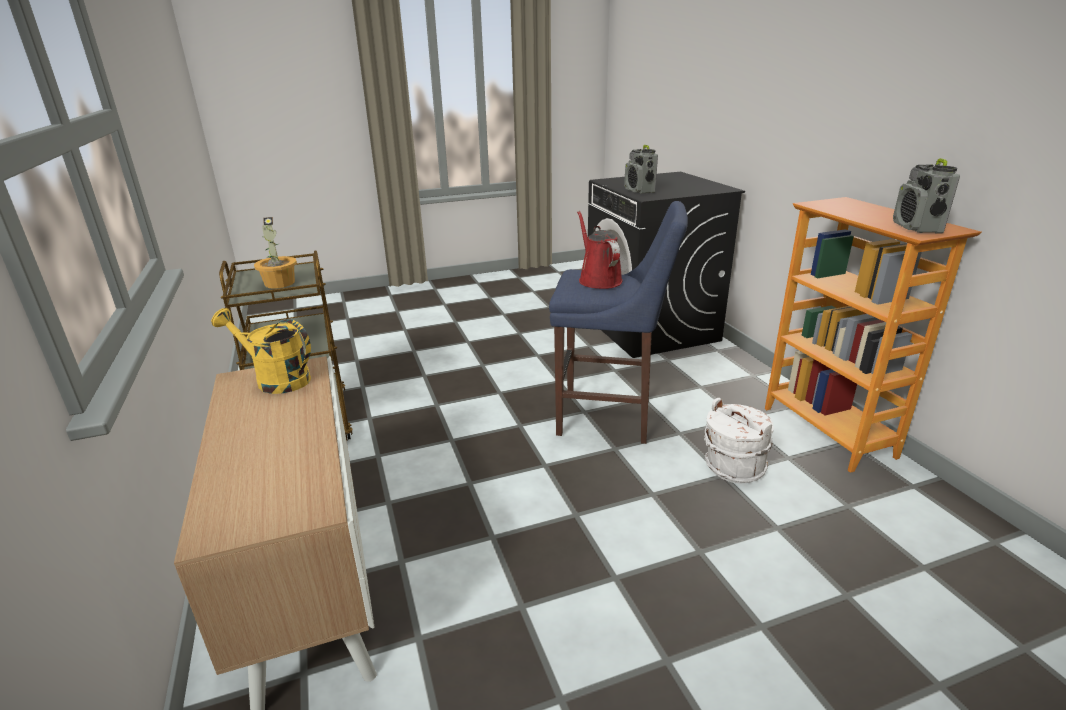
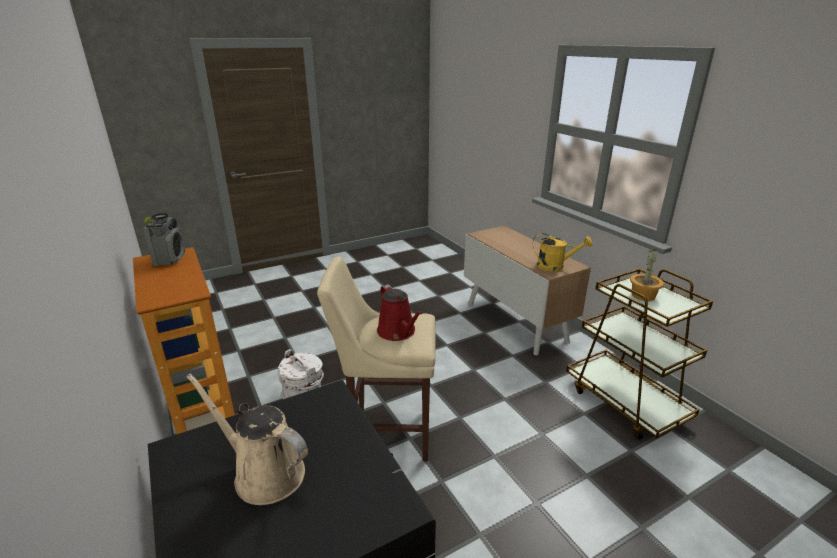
camera: 170 degrees right, 0 degrees up
blue stool [549,201,688,444] -> beige stool [317,256,436,461]
radio [624,145,658,194] -> none
none -> beige watering can [186,374,308,505]

